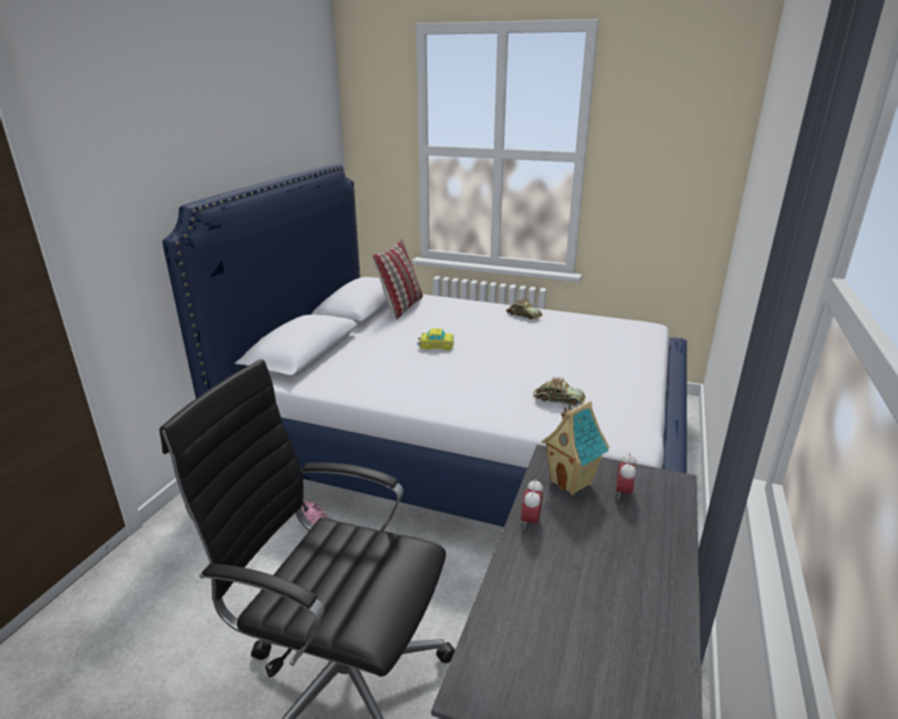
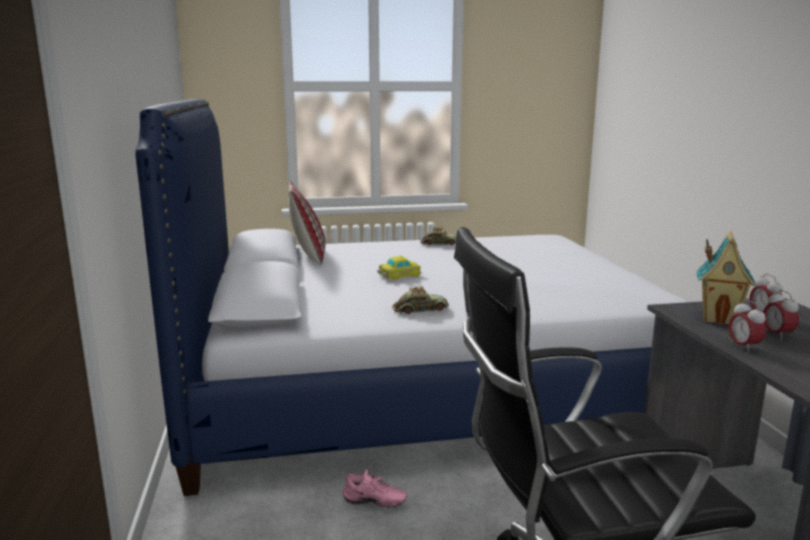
camera: 30 degrees left, 10 degrees down
toy car [533,377,586,406] -> toy car moved to [392,285,449,314]
none -> alarm clock [763,290,799,340]

